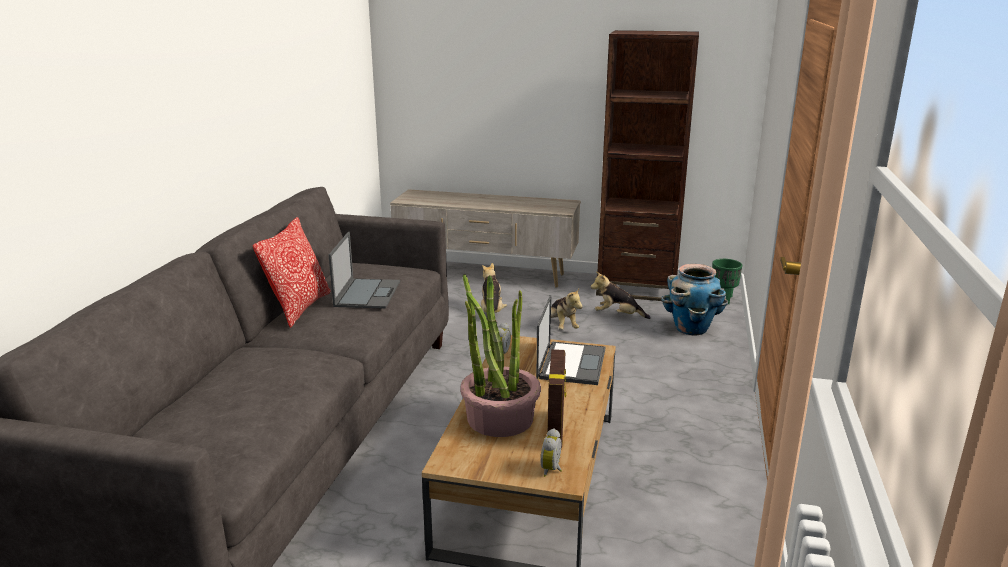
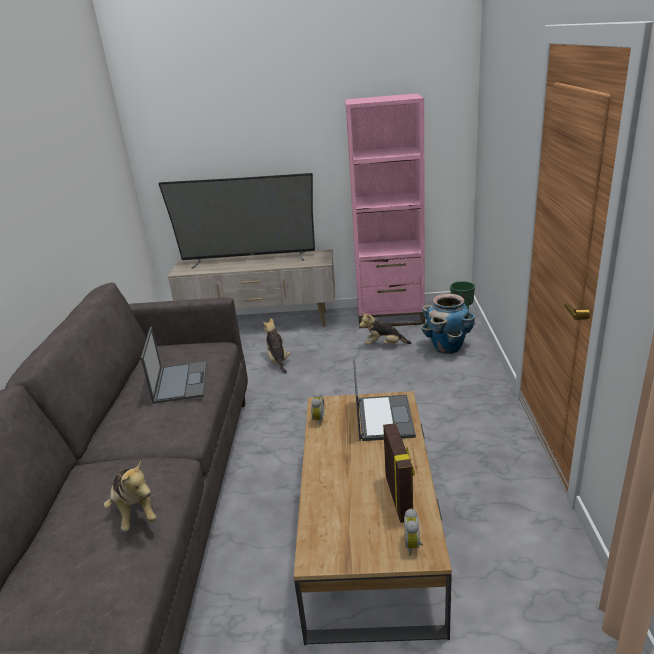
camera: 10 degrees left, 5 degrees up
pillow [253,217,331,328] -> none
potted plant [460,274,541,437] -> none
plush toy [551,289,583,330] -> plush toy moved to [104,460,157,531]
brown bookcase [596,30,699,301] -> pink bookcase [345,93,425,328]
none -> television [159,173,315,268]

